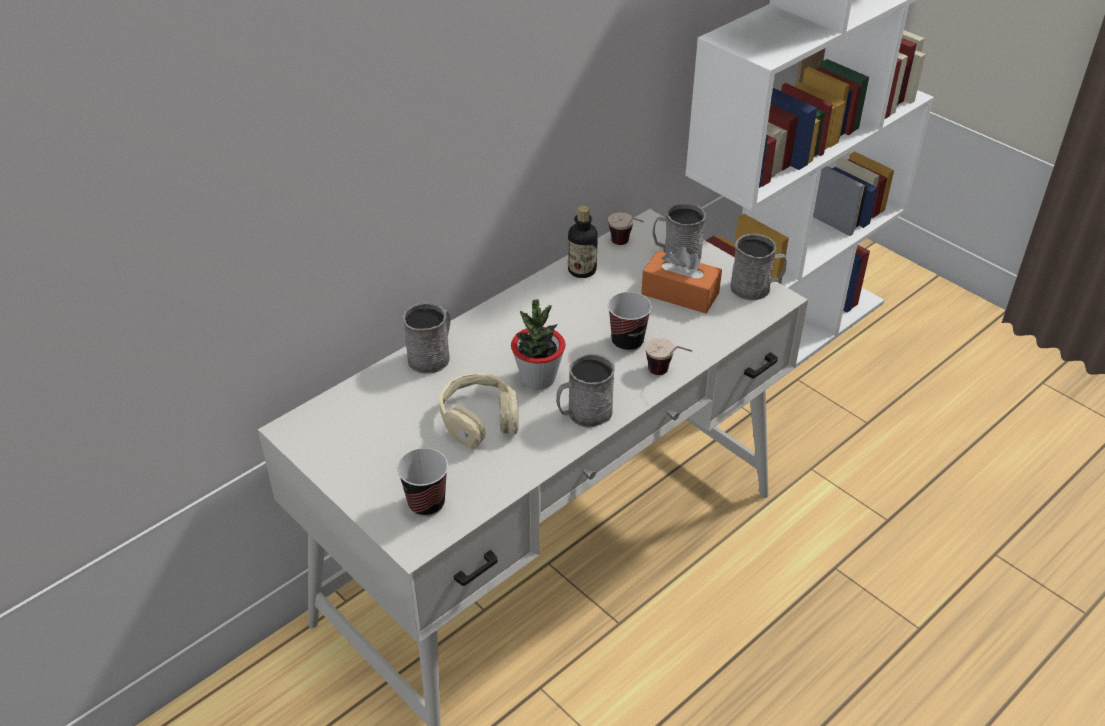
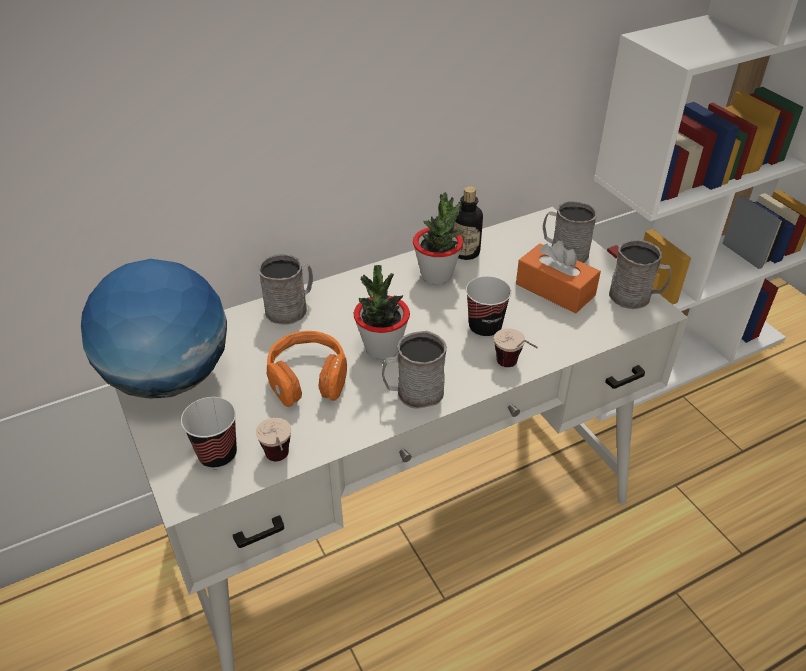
camera: 15 degrees right, 0 degrees up
beige headphones [440,373,519,449] -> orange headphones [267,331,347,407]
cup [608,212,644,245] -> cup moved to [256,418,291,461]
none -> globe [81,259,227,399]
none -> potted plant [413,192,464,285]

